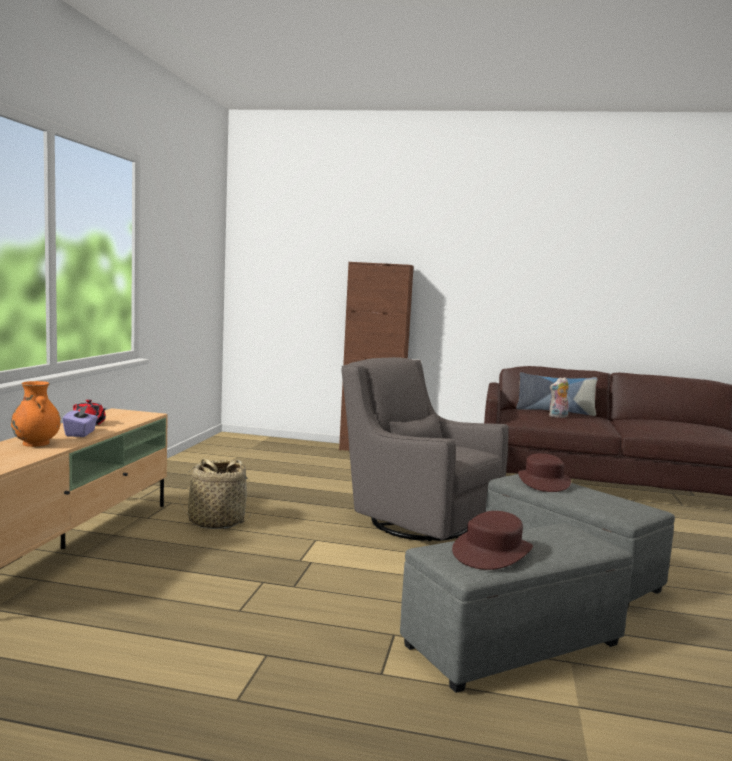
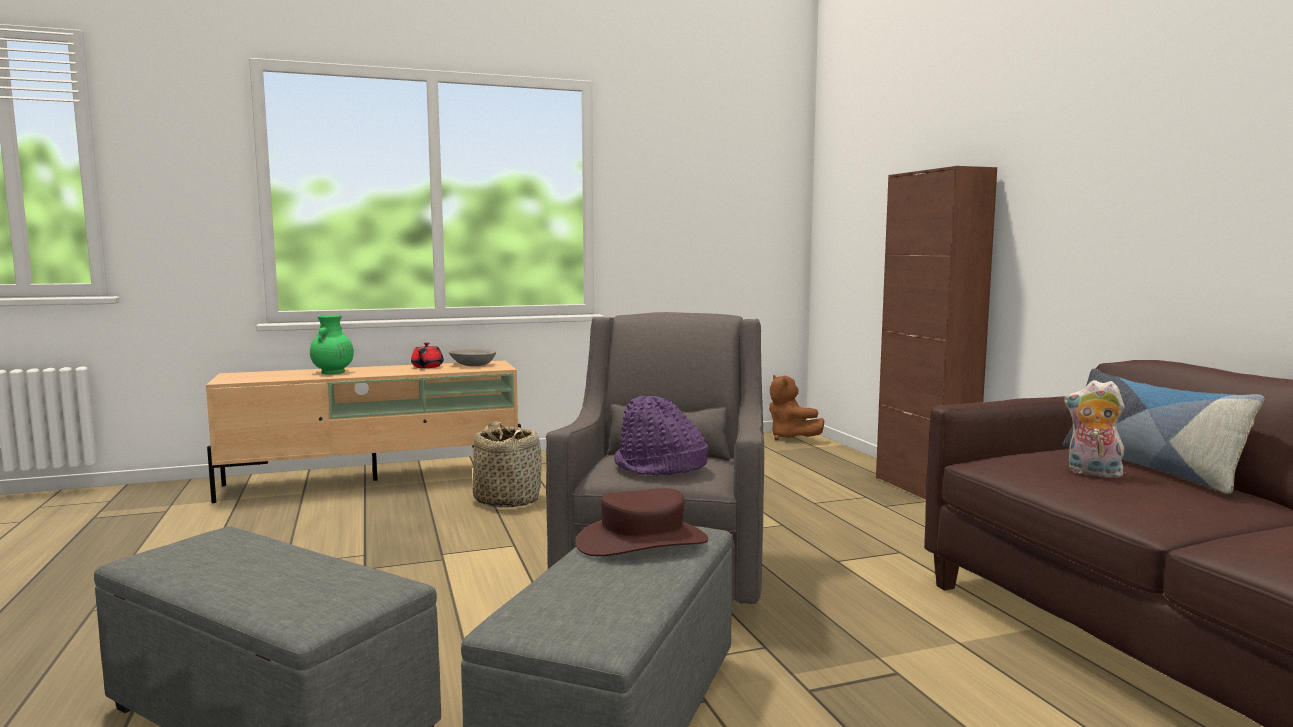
camera: 60 degrees right, 0 degrees up
orange vase [11,381,61,447] -> green vase [310,315,354,374]
purple tissue box [62,405,98,437] -> none
brown hat [452,511,533,570] -> none
none -> grey bowl [449,349,496,366]
none -> purple hat [614,396,708,476]
none -> brown plush toy [769,375,824,440]

